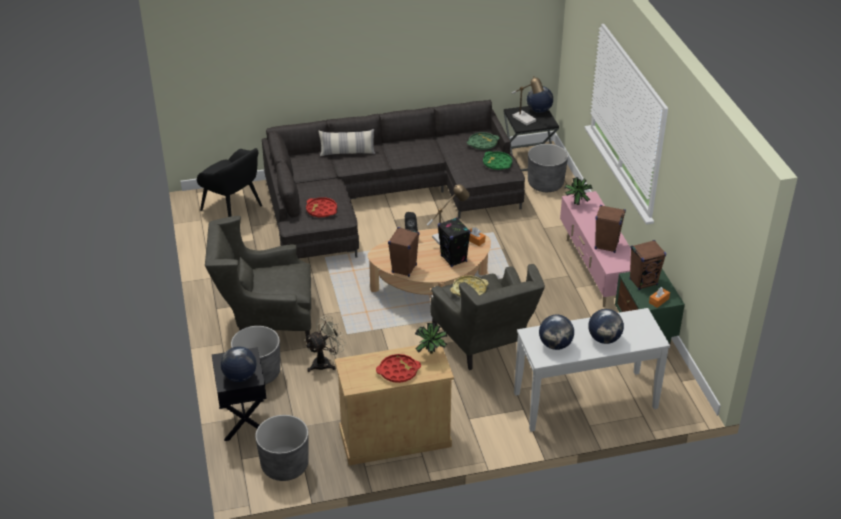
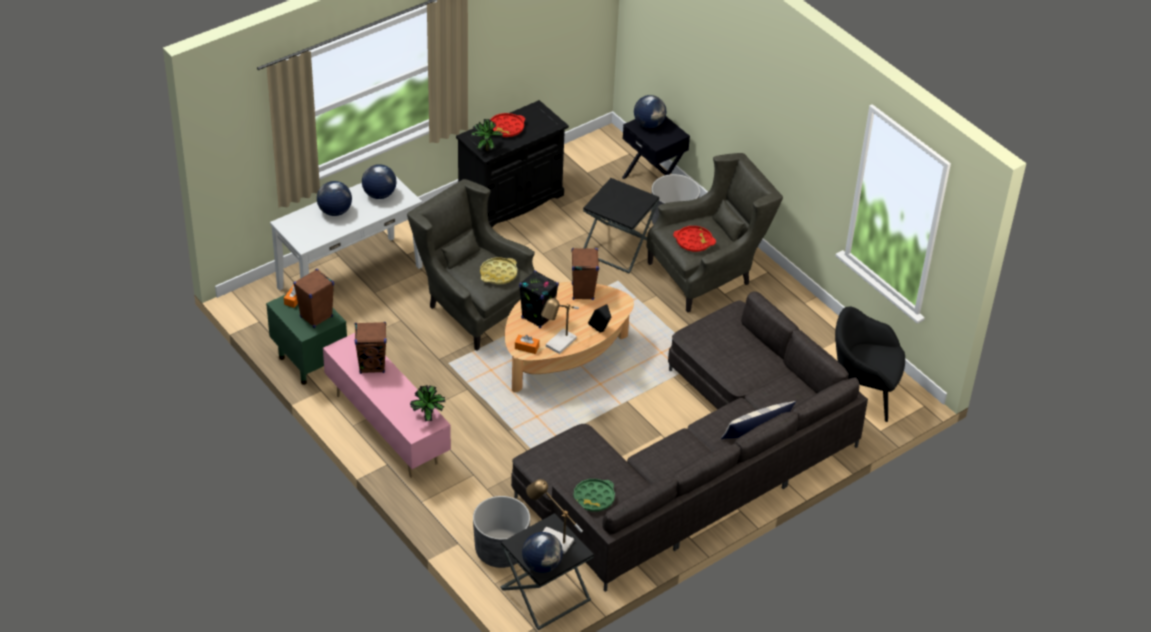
camera: 155 degrees right, 5 degrees up
grey planter [255,415,309,481] -> none
beige fan [304,316,346,372] -> black side table [583,178,659,273]
red tray [306,197,337,217] -> red tray moved to [673,226,716,252]
beige cabinet [334,345,454,465] -> black cabinet [456,100,569,227]
green tray [483,151,512,170] -> none

